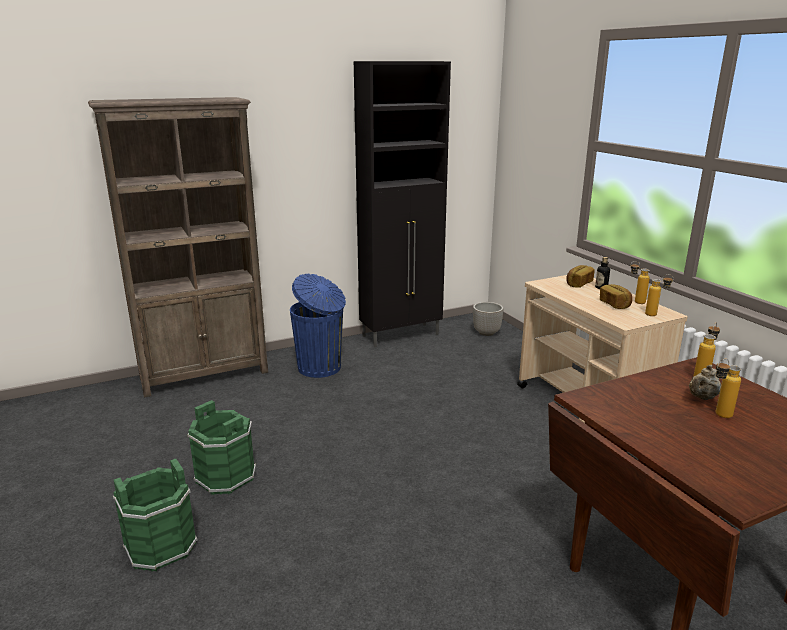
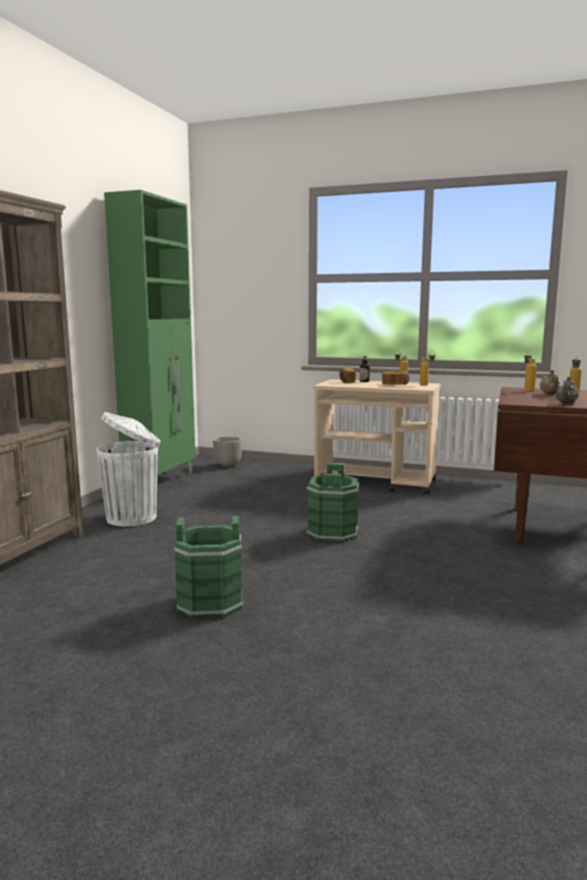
camera: 45 degrees left, 10 degrees down
green bucket [113,459,198,571] -> green bucket moved to [307,463,359,542]
blue trash can [290,274,346,378] -> white trash can [96,412,161,526]
black cabinet [354,61,451,347] -> green cabinet [104,190,196,475]
none -> grey teapot [556,377,578,404]

